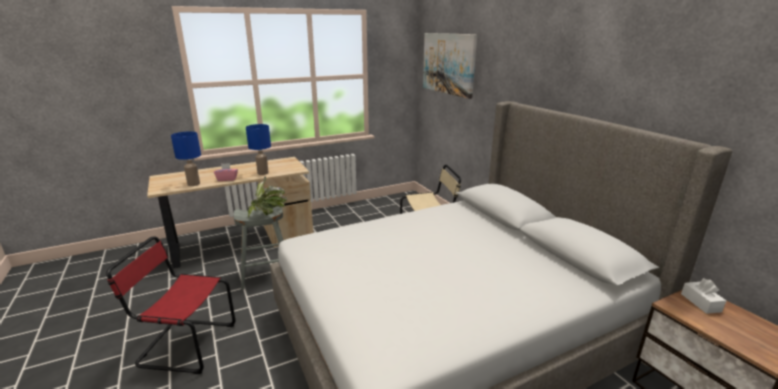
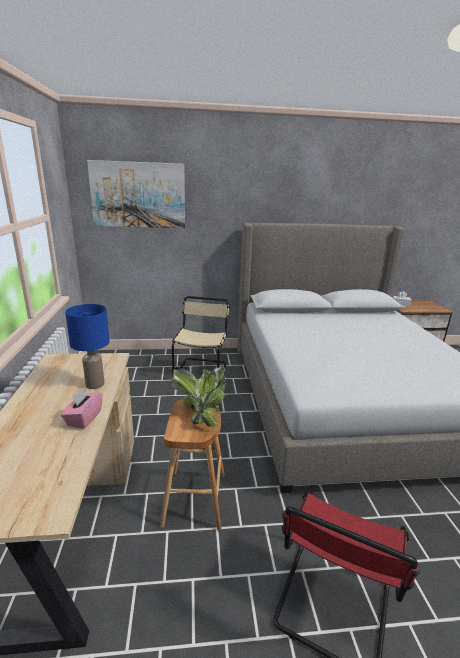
camera: 70 degrees left, 0 degrees up
blue table lamp [171,131,201,186] -> none
grey stool [234,207,283,289] -> brown stool [160,399,225,531]

